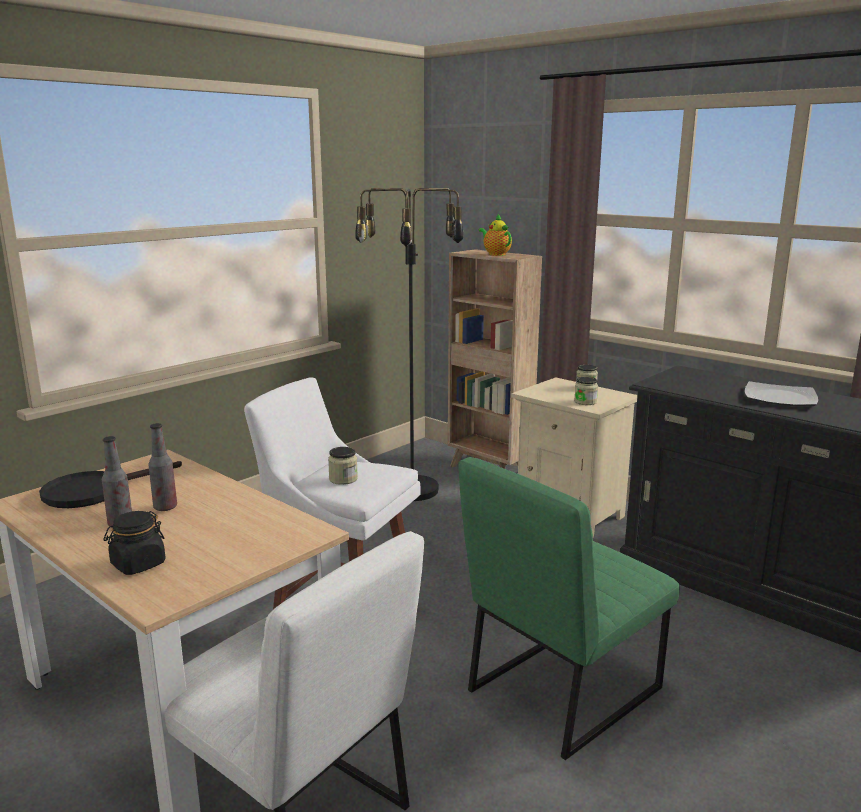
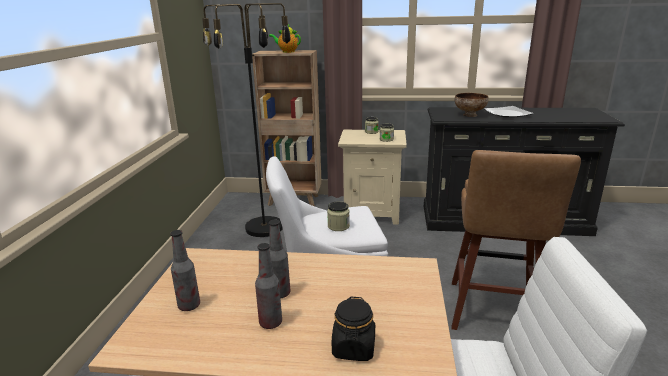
camera: 35 degrees left, 5 degrees up
black frying pan [39,461,182,508] -> bottle [170,230,200,311]
green chair [458,457,680,760] -> brown stool [452,150,581,330]
none -> bowl [455,93,489,117]

